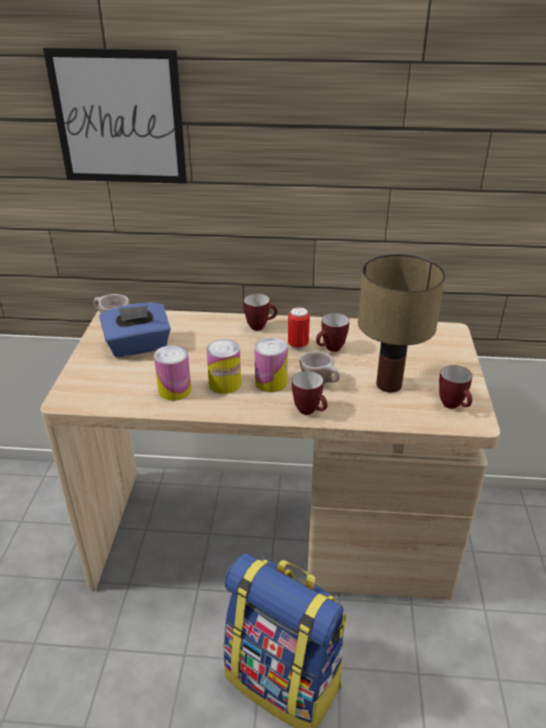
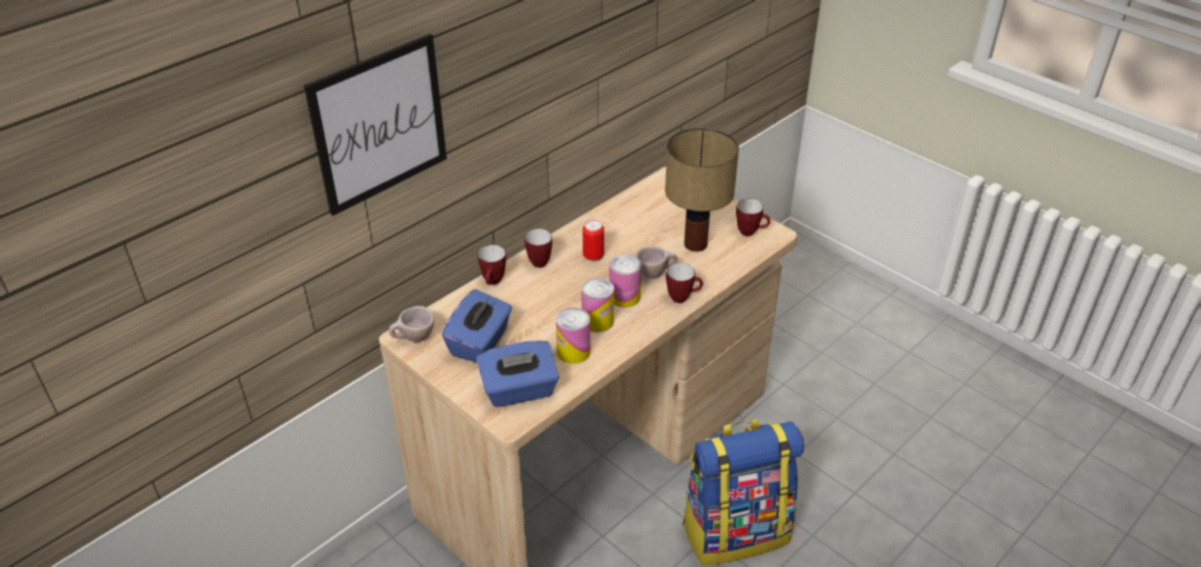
camera: 50 degrees left, 5 degrees up
mug [316,313,349,352] -> mug moved to [477,245,506,285]
none -> blue tissue box [476,341,559,407]

